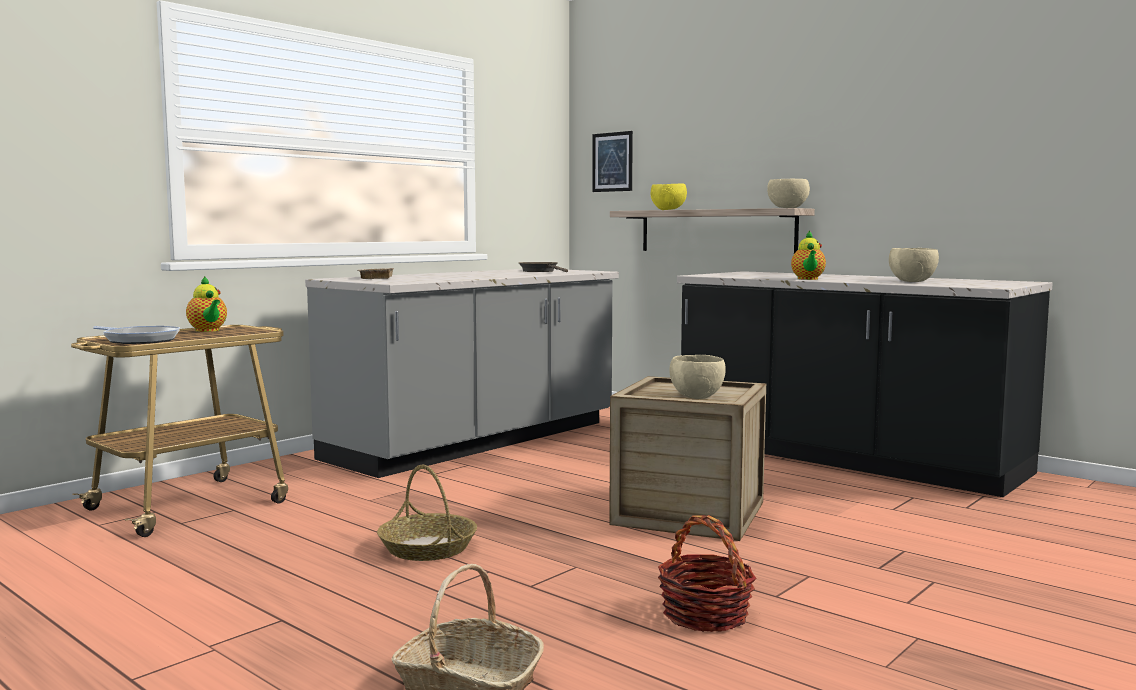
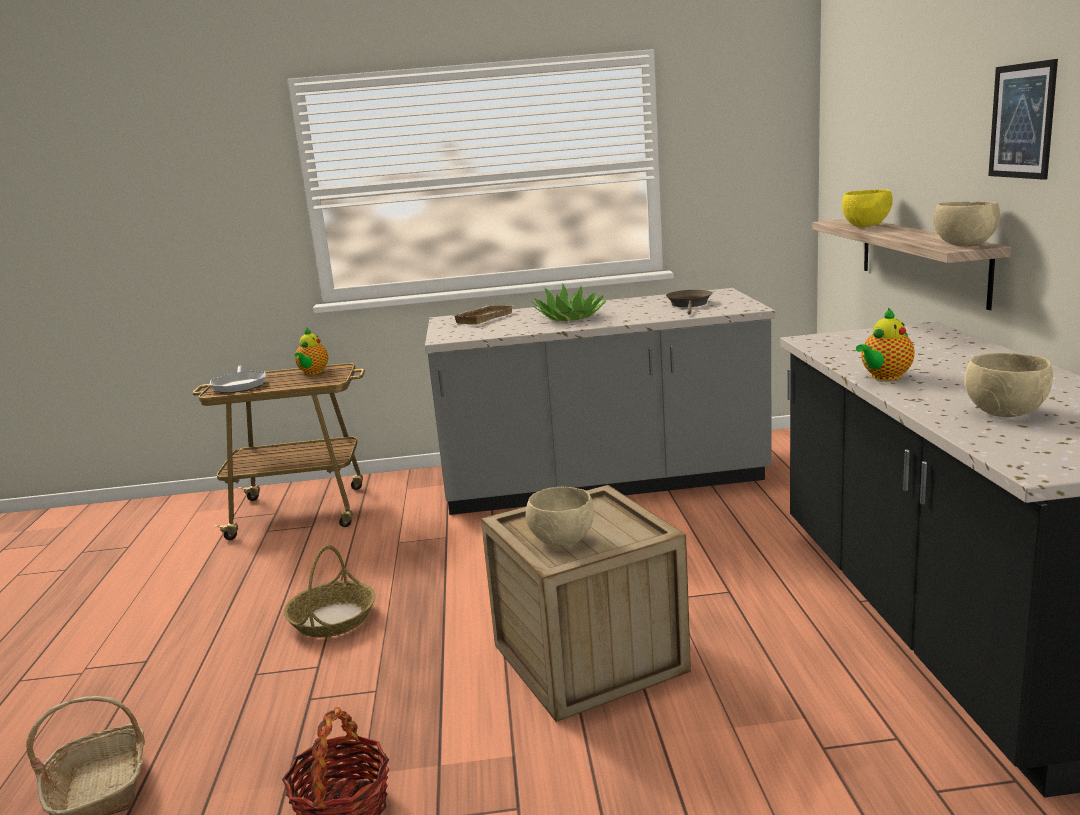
camera: 45 degrees right, 10 degrees up
picture [592,131,633,192] -> picture moved to [988,59,1058,180]
none -> potted plant [531,283,607,321]

